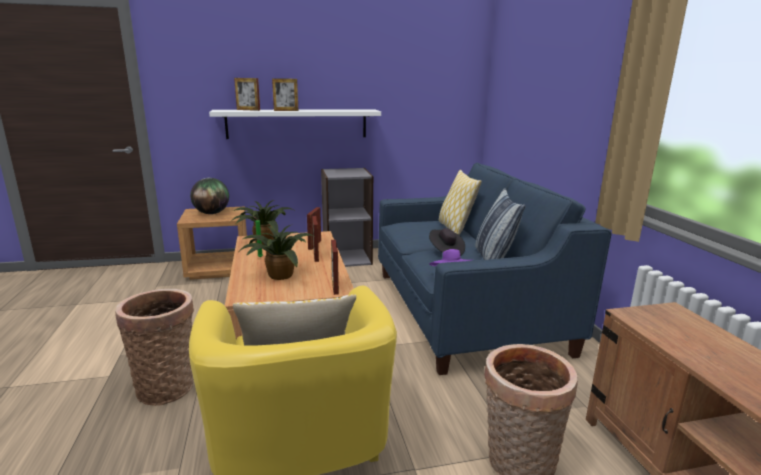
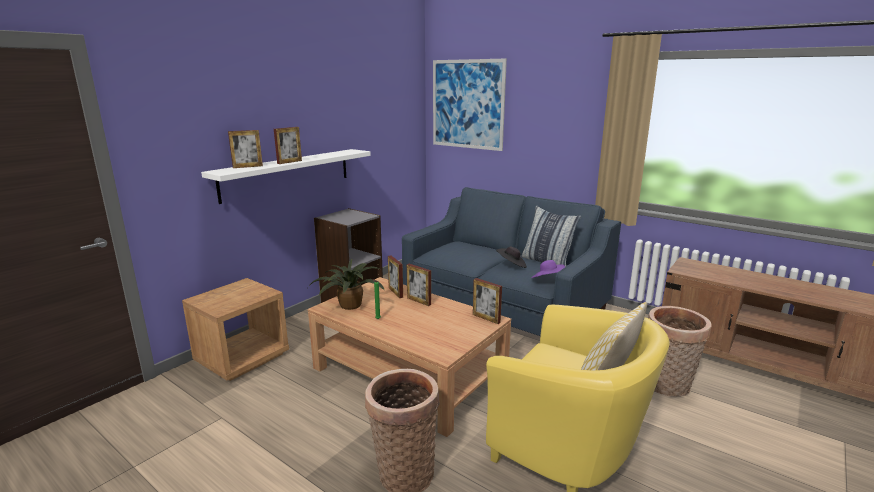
camera: 40 degrees left, 0 degrees up
globe [190,178,229,214] -> none
potted plant [239,225,313,280] -> none
pillow [439,170,482,235] -> none
none -> picture [433,59,507,151]

